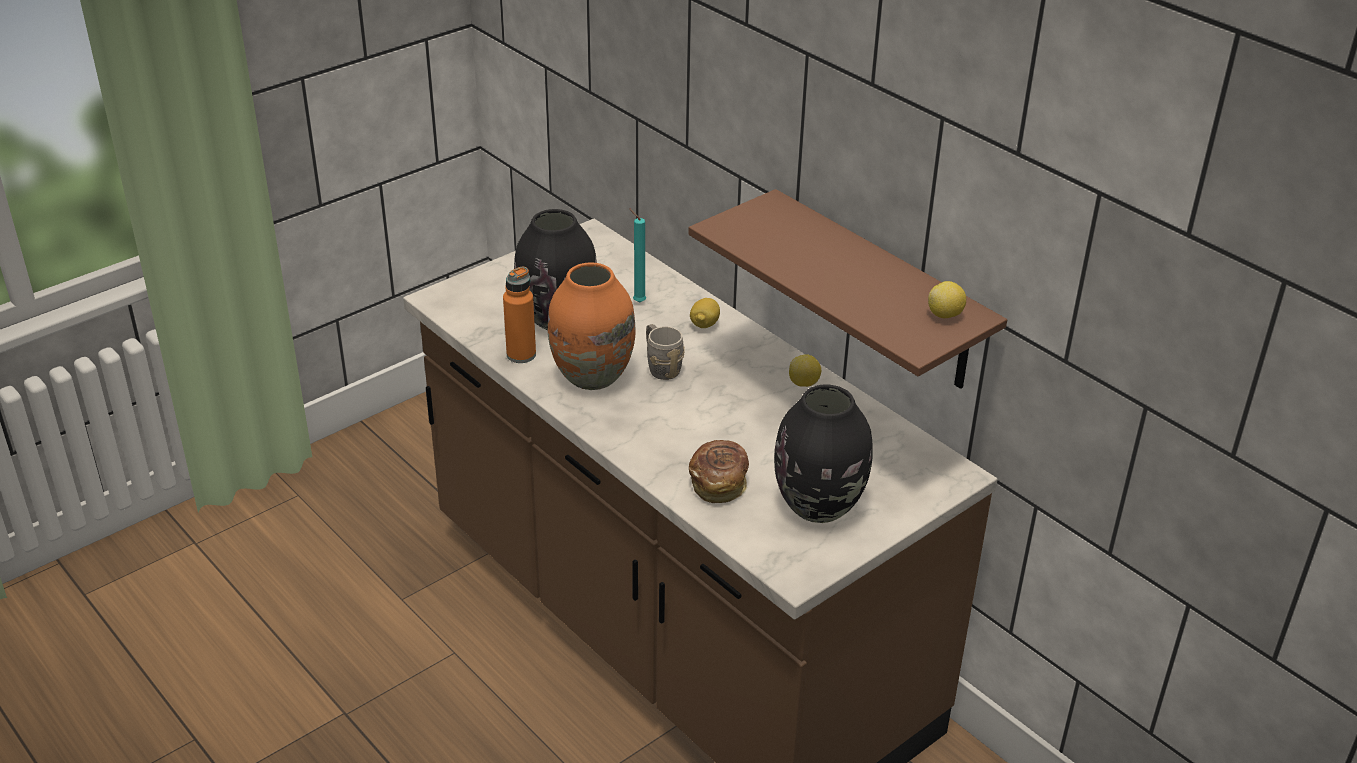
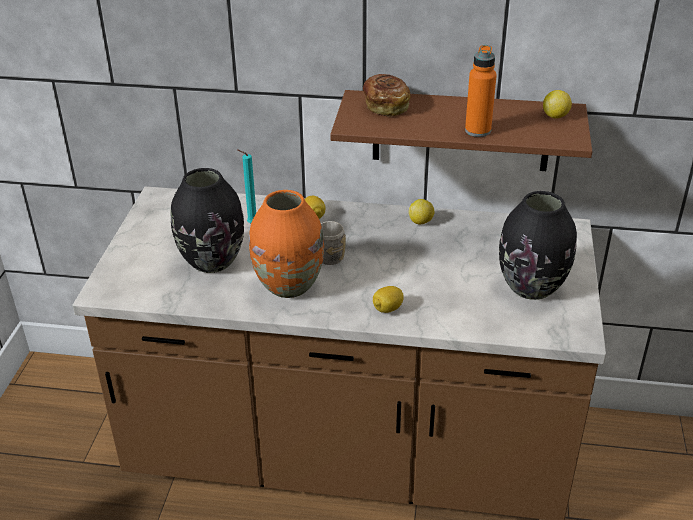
camera: 40 degrees left, 0 degrees up
orange bottle [503,267,536,363] -> orange bottle moved to [465,45,497,137]
bread [689,440,749,503] -> bread moved to [363,74,411,116]
none -> lemon [373,286,404,313]

